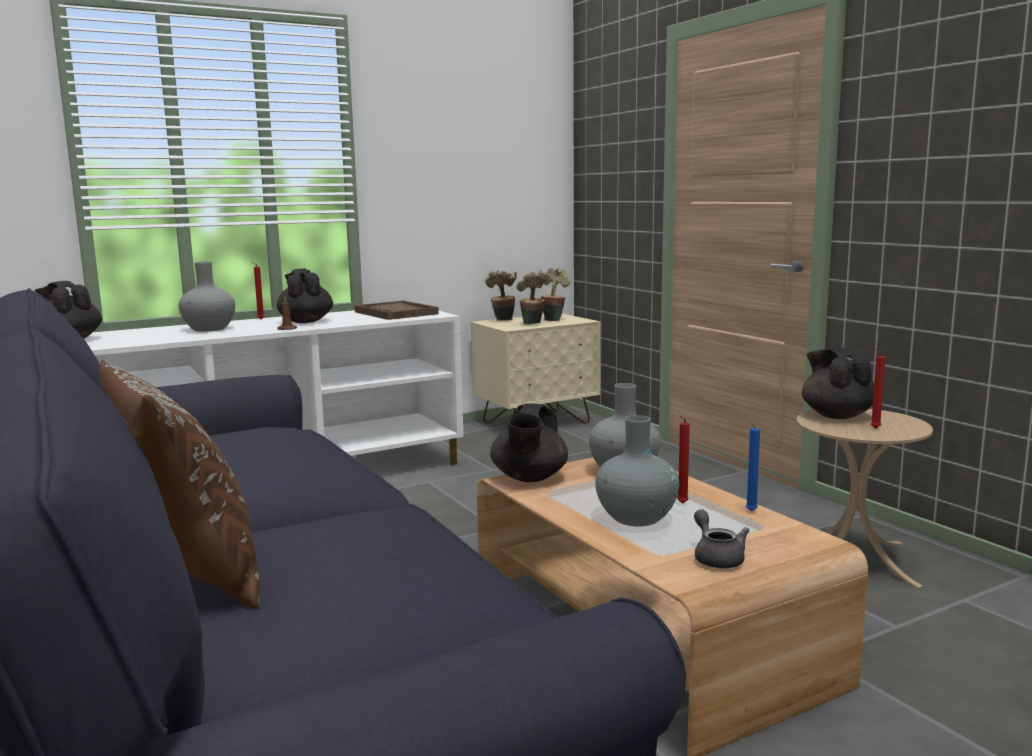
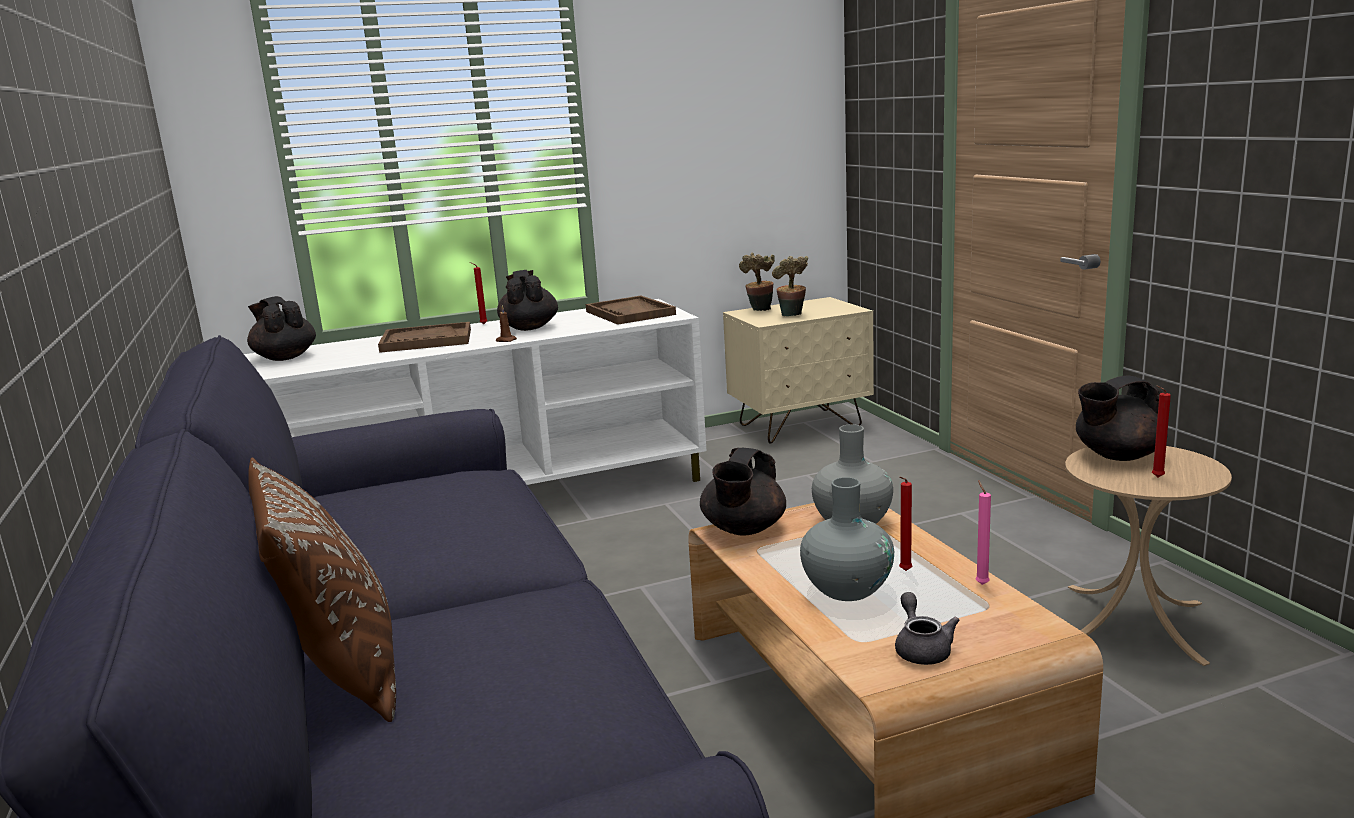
camera: 10 degrees right, 5 degrees up
grey vase [179,262,235,332] -> brown tray [378,322,471,353]
potted plant [539,267,570,321] -> none
blue candle [746,417,760,512] -> pink candle [976,480,991,585]
black teapot [802,347,874,419] -> black teapot turned 105 degrees counterclockwise [1076,375,1168,461]

